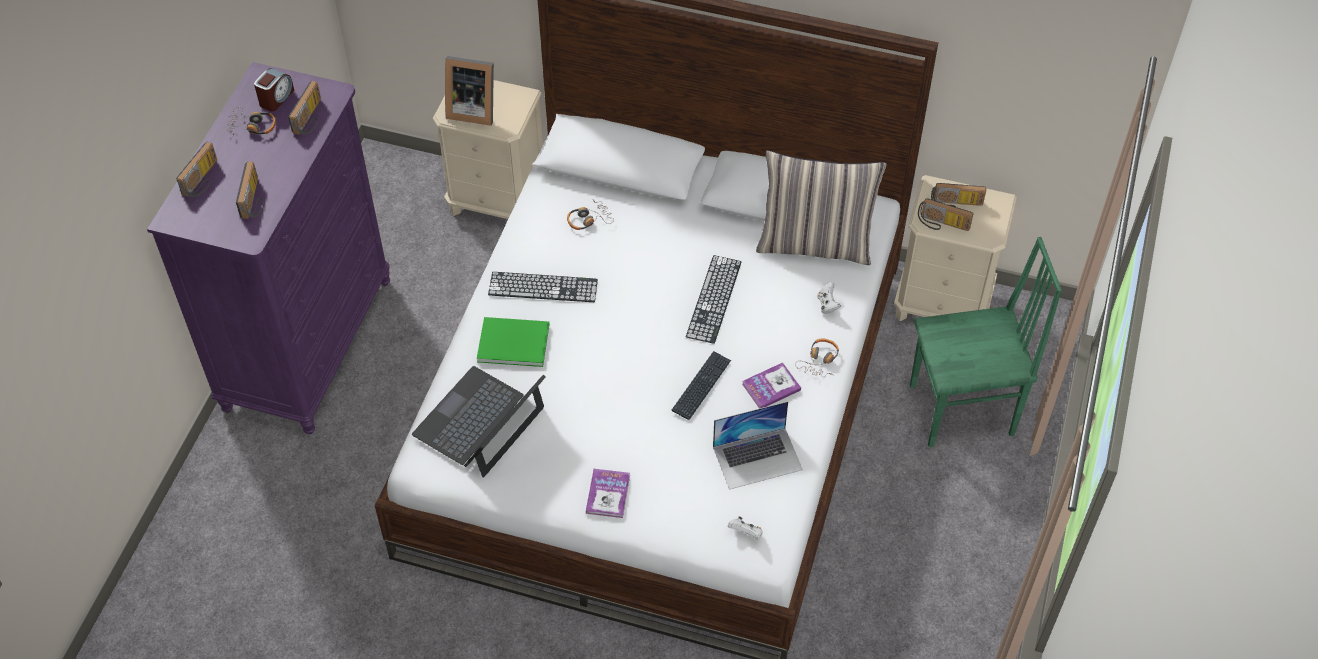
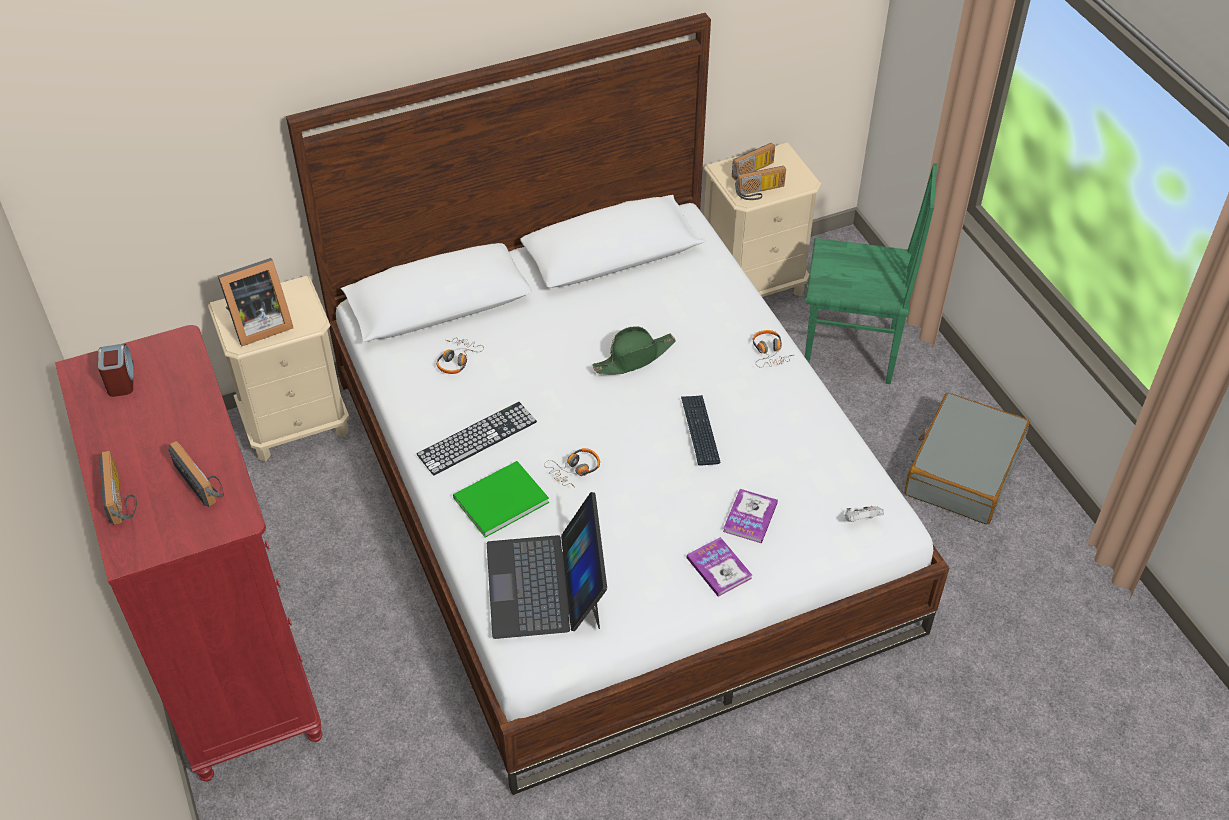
camera: 40 degrees left, 5 degrees down
purple dresser [147,62,390,434] -> red dresser [55,325,323,782]
headphones [227,107,276,137] -> headphones moved to [544,448,600,488]
radio [288,81,321,135] -> none
keyboard [686,255,741,344] -> green hat [592,326,676,375]
laptop [713,401,803,490] -> none
book [742,362,801,408] -> book moved to [723,489,778,544]
pillow [756,150,886,265] -> none
white game controller [817,282,841,314] -> none
green chair [910,237,1062,447] -> green chair turned 60 degrees clockwise [805,163,937,384]
none -> grey suitcase [904,393,1030,524]

